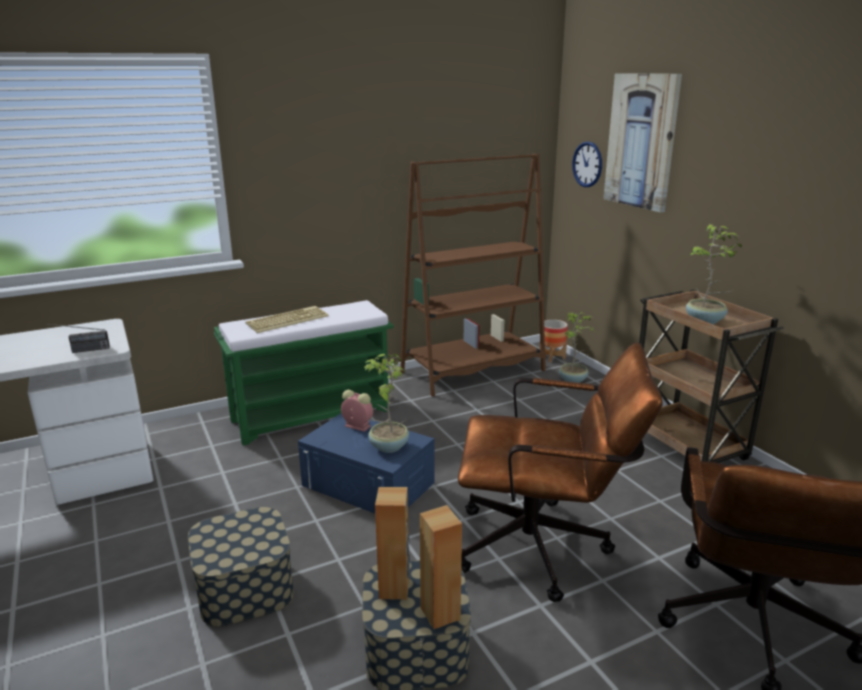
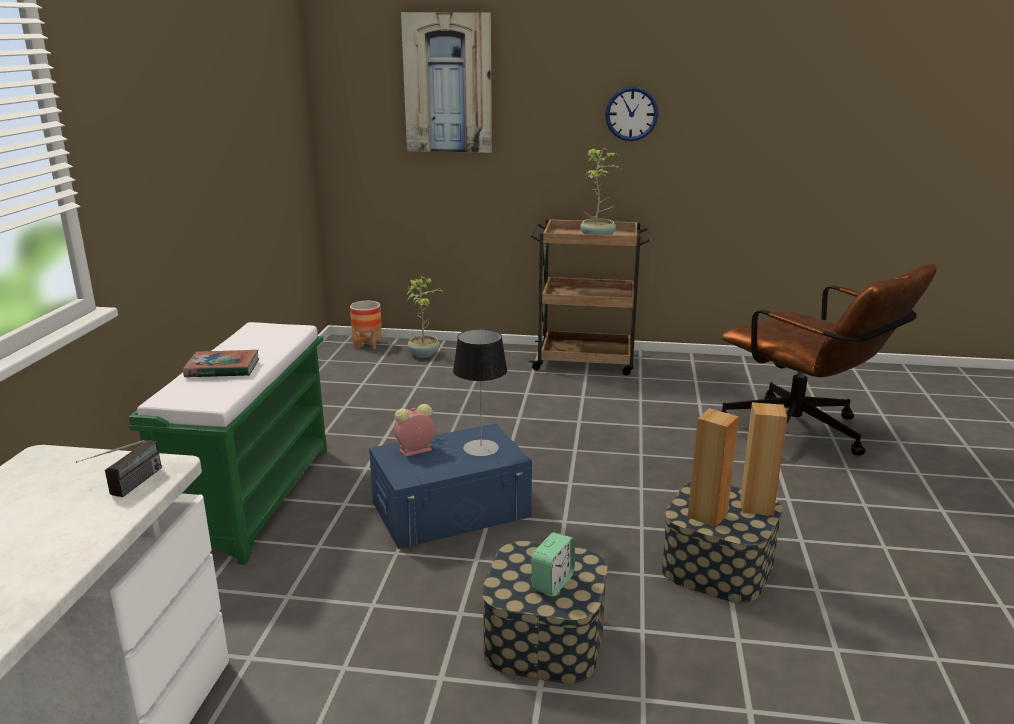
camera: 55 degrees left, 0 degrees up
keyboard [245,306,328,333] -> book [183,350,259,377]
potted plant [364,354,409,453] -> table lamp [453,329,507,456]
brown bookcase [400,154,546,397] -> none
brown office chair [458,342,663,602] -> none
wall clock [572,141,602,187] -> wall clock moved to [605,87,658,141]
none -> alarm clock [531,532,575,596]

